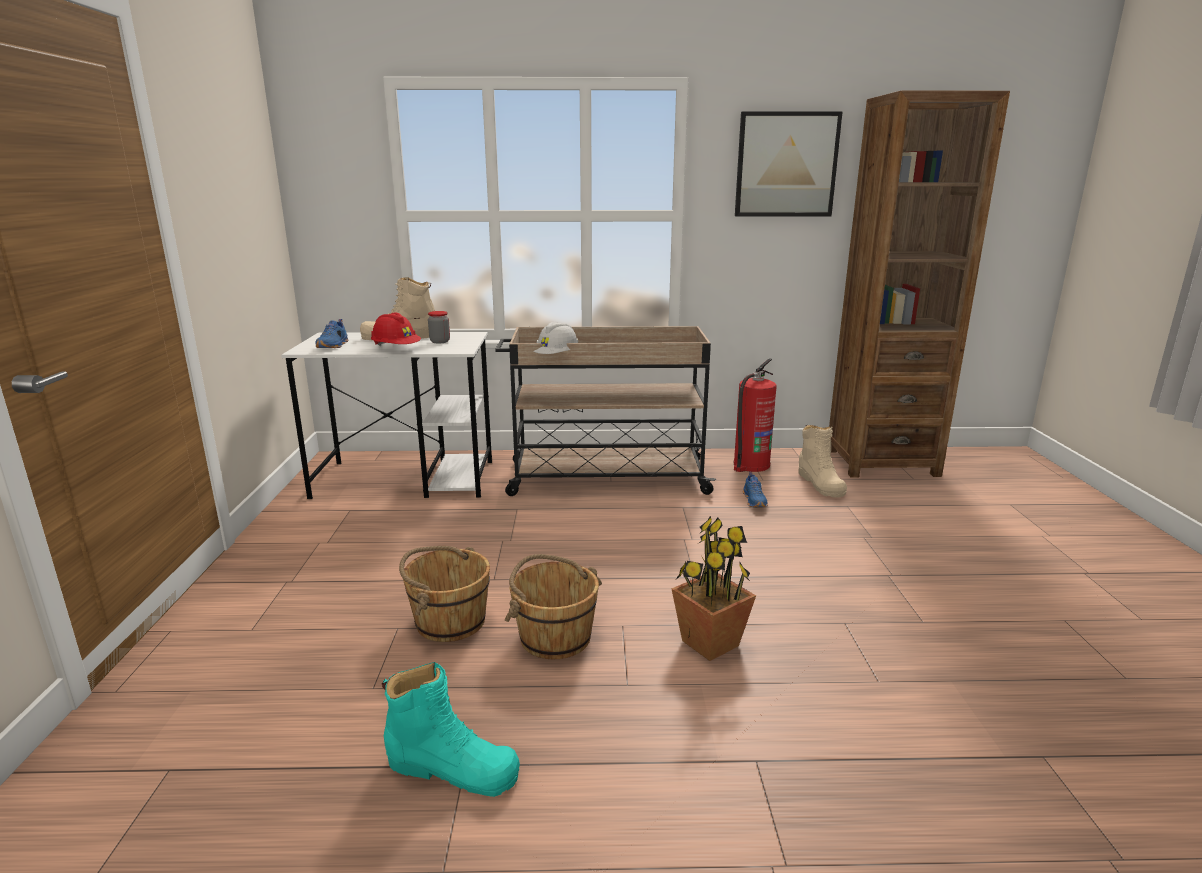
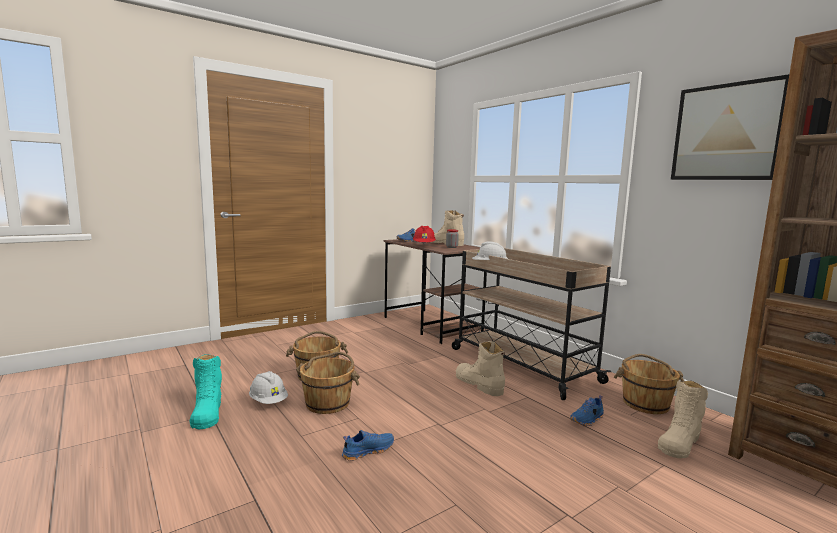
camera: 55 degrees right, 10 degrees down
white desk [281,332,492,499] -> brown desk [384,239,487,344]
potted plant [671,516,756,661] -> blue shoe [342,430,394,461]
fire extinguisher [734,358,777,472] -> brown bucket [614,354,684,414]
none -> white hard hat [249,371,288,404]
none -> beige boot [456,341,505,396]

